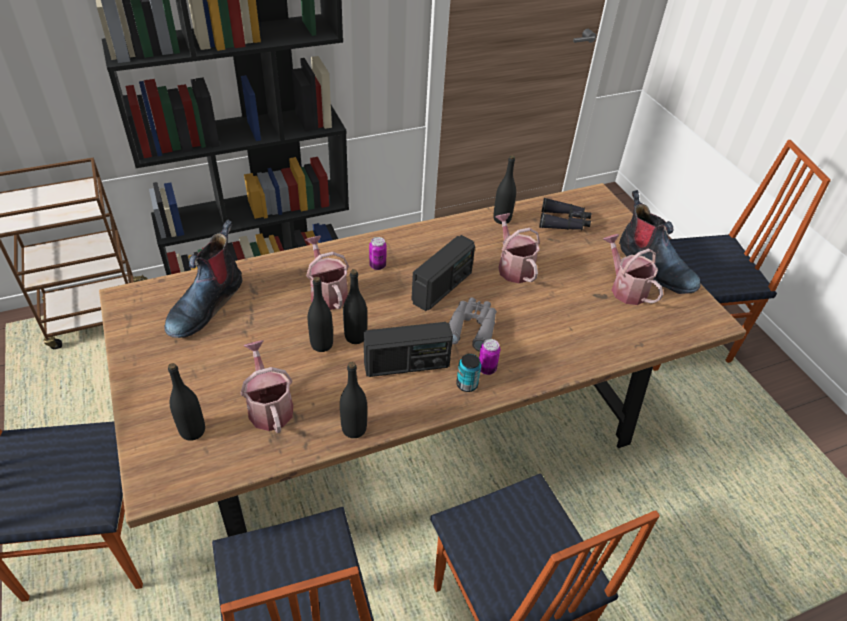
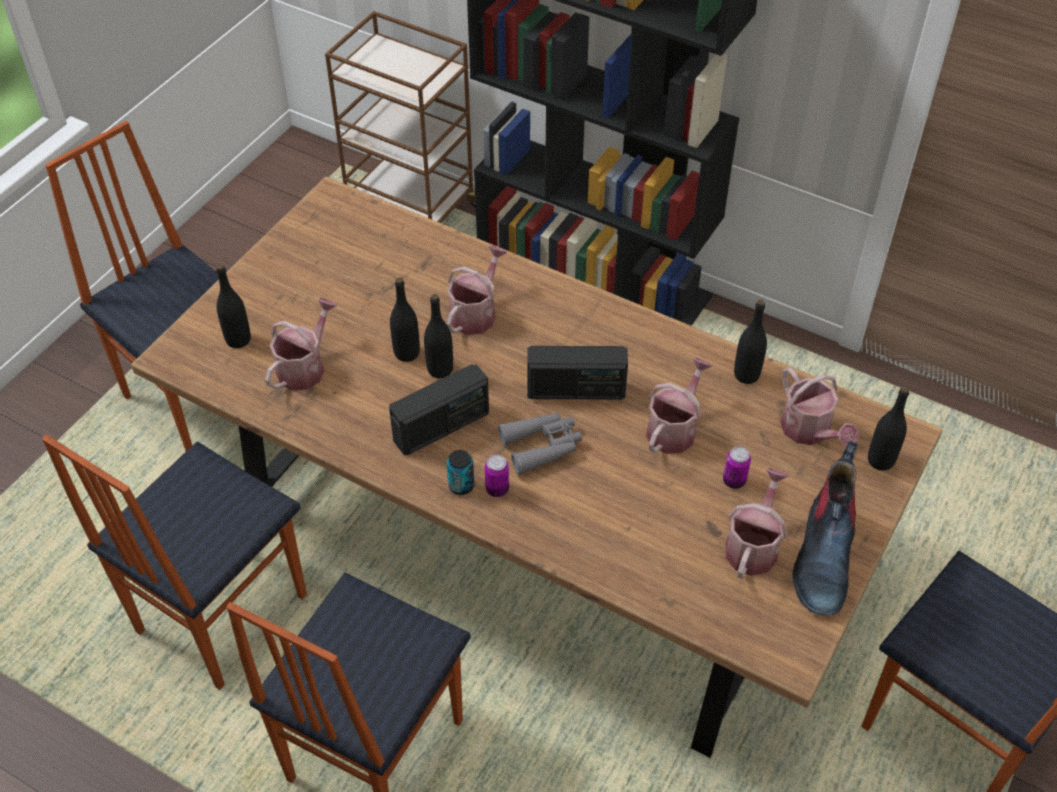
camera: 55 degrees right, 5 degrees up
boot [164,220,243,338] -> none
black bottle [340,362,367,438] -> black bottle moved to [868,386,909,471]
radio [364,322,453,377] -> radio turned 75 degrees counterclockwise [389,364,489,455]
can [369,237,387,270] -> can moved to [723,446,751,489]
black binoculars [539,198,592,230] -> watering can [780,368,859,447]

